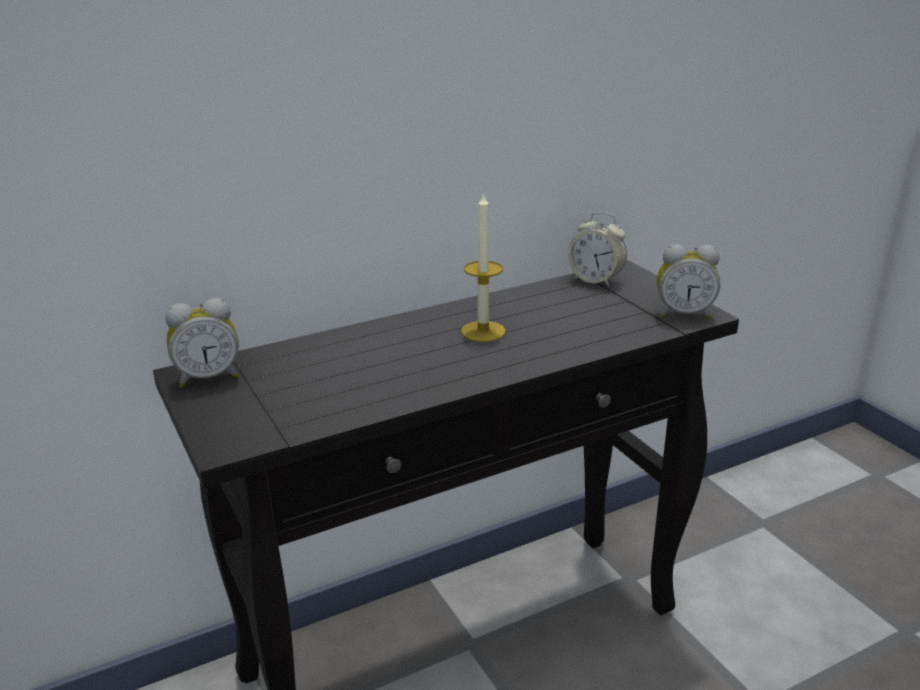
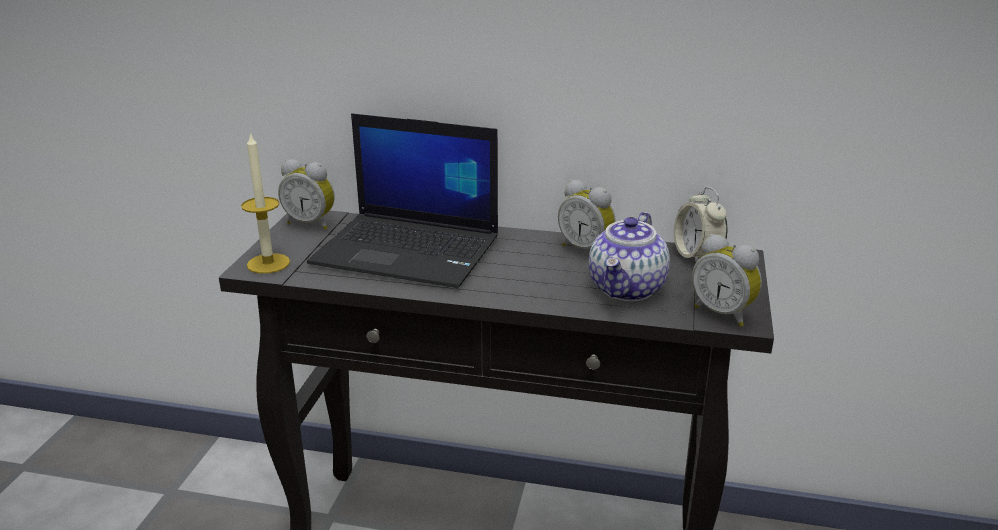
camera: 40 degrees right, 0 degrees up
candle [461,191,505,342] -> candle moved to [241,132,290,274]
none -> laptop [307,113,498,288]
none -> alarm clock [558,180,616,249]
none -> teapot [589,212,670,301]

